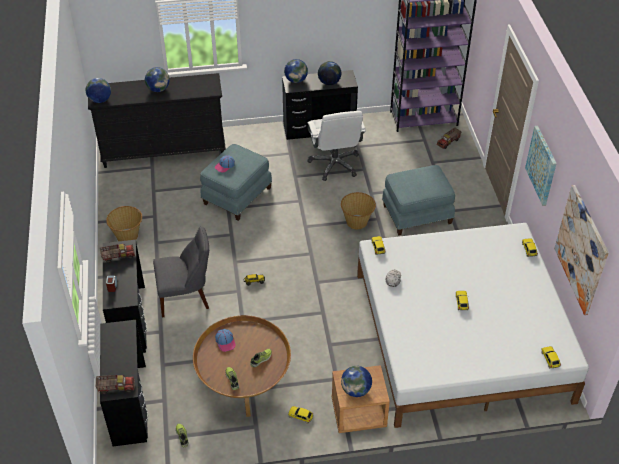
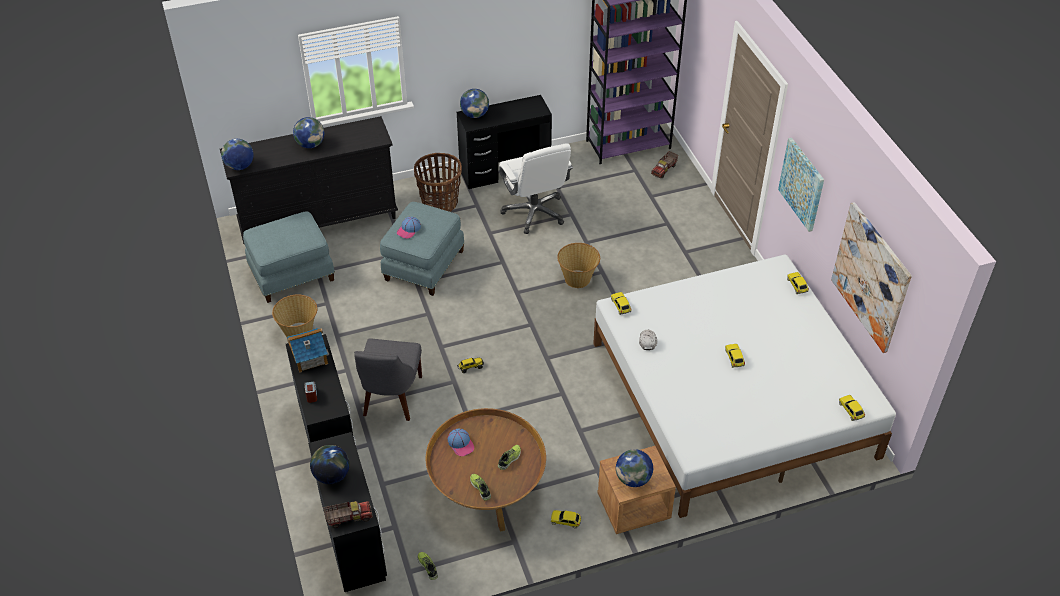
camera: 10 degrees left, 0 degrees up
toy truck [100,244,135,263] -> toy house [287,328,329,373]
grey chair [153,227,209,318] -> grey chair turned 120 degrees clockwise [354,339,422,421]
globe [318,61,341,85] -> globe moved to [310,445,350,484]
blue ottoman [382,165,455,235] -> blue ottoman moved to [243,211,335,303]
none -> basket [414,153,462,212]

